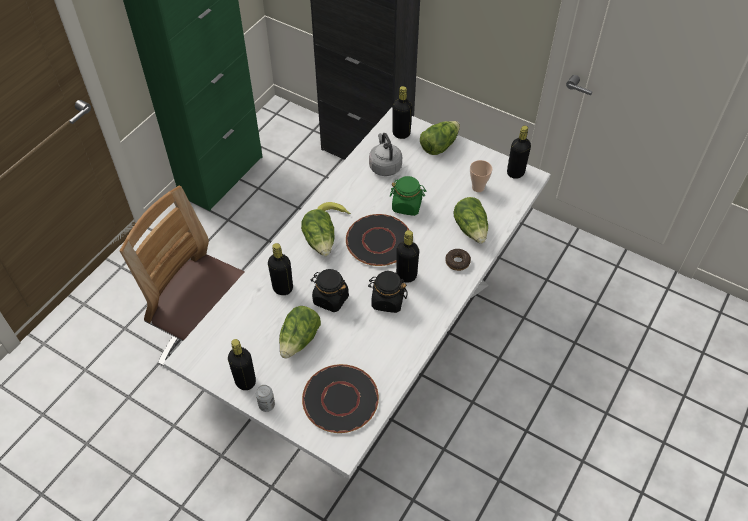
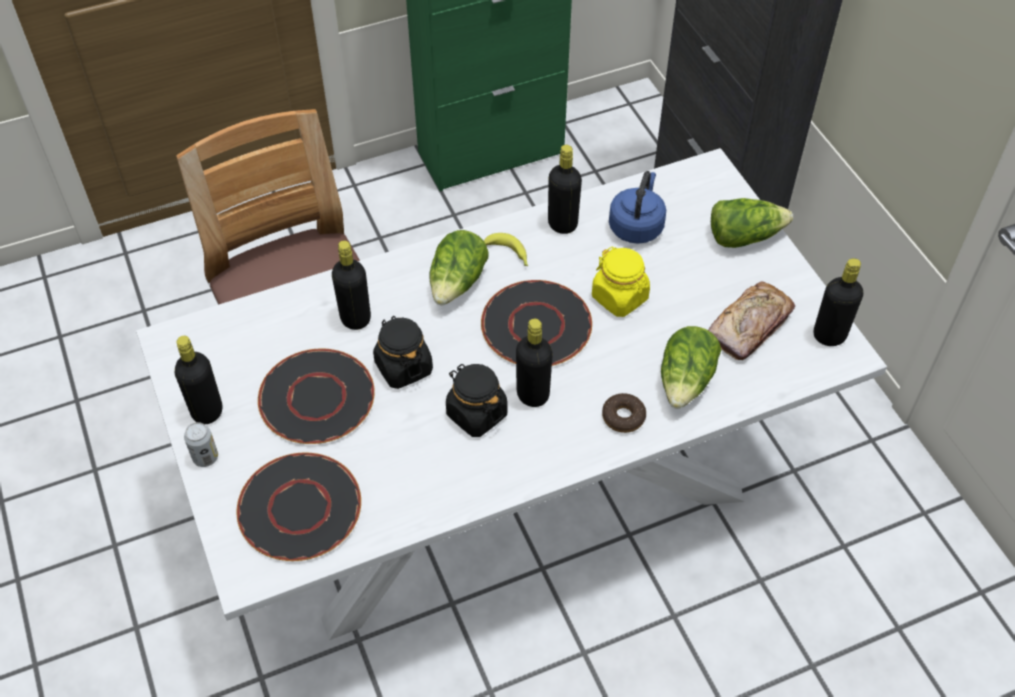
camera: 35 degrees right, 0 degrees up
lettuce [279,306,321,359] -> black plate [258,349,375,444]
grey kettle [369,133,402,176] -> blue kettle [609,171,666,244]
green jar [390,176,426,216] -> yellow jar [592,246,650,317]
black bottle [392,86,412,139] -> black bottle moved to [548,145,582,234]
cup [470,160,492,192] -> bread [708,282,795,360]

